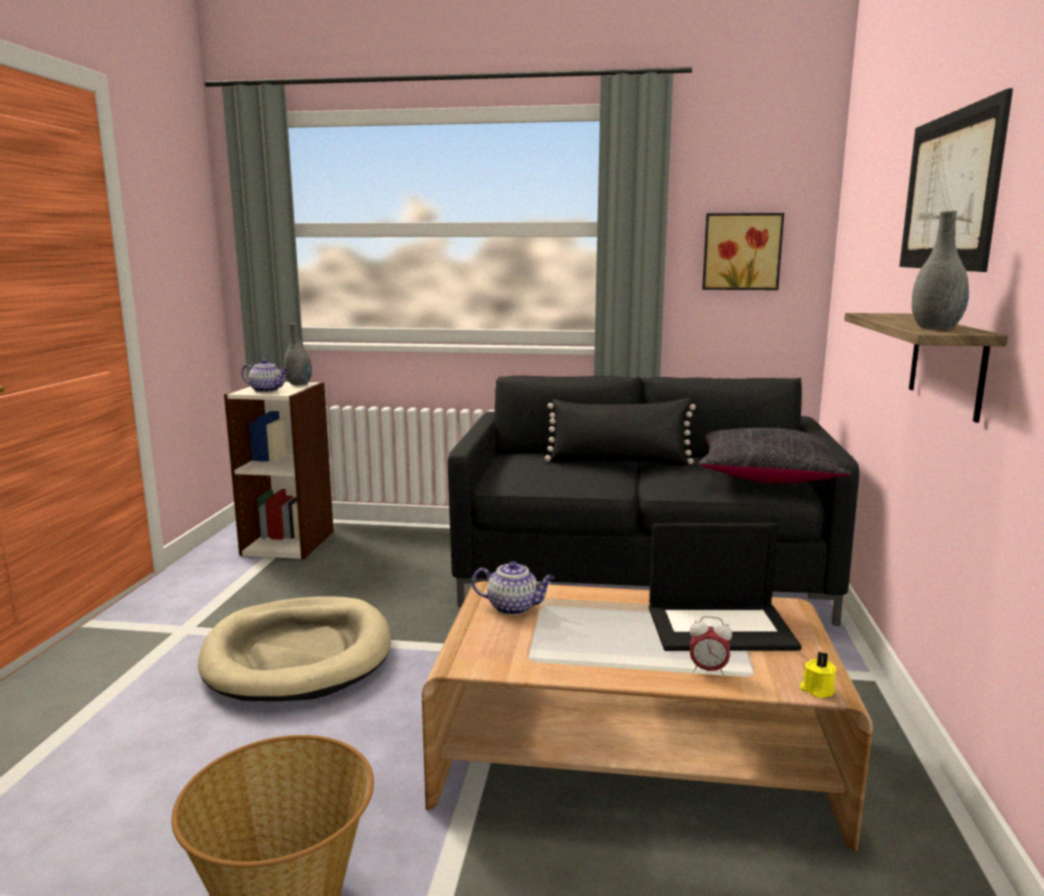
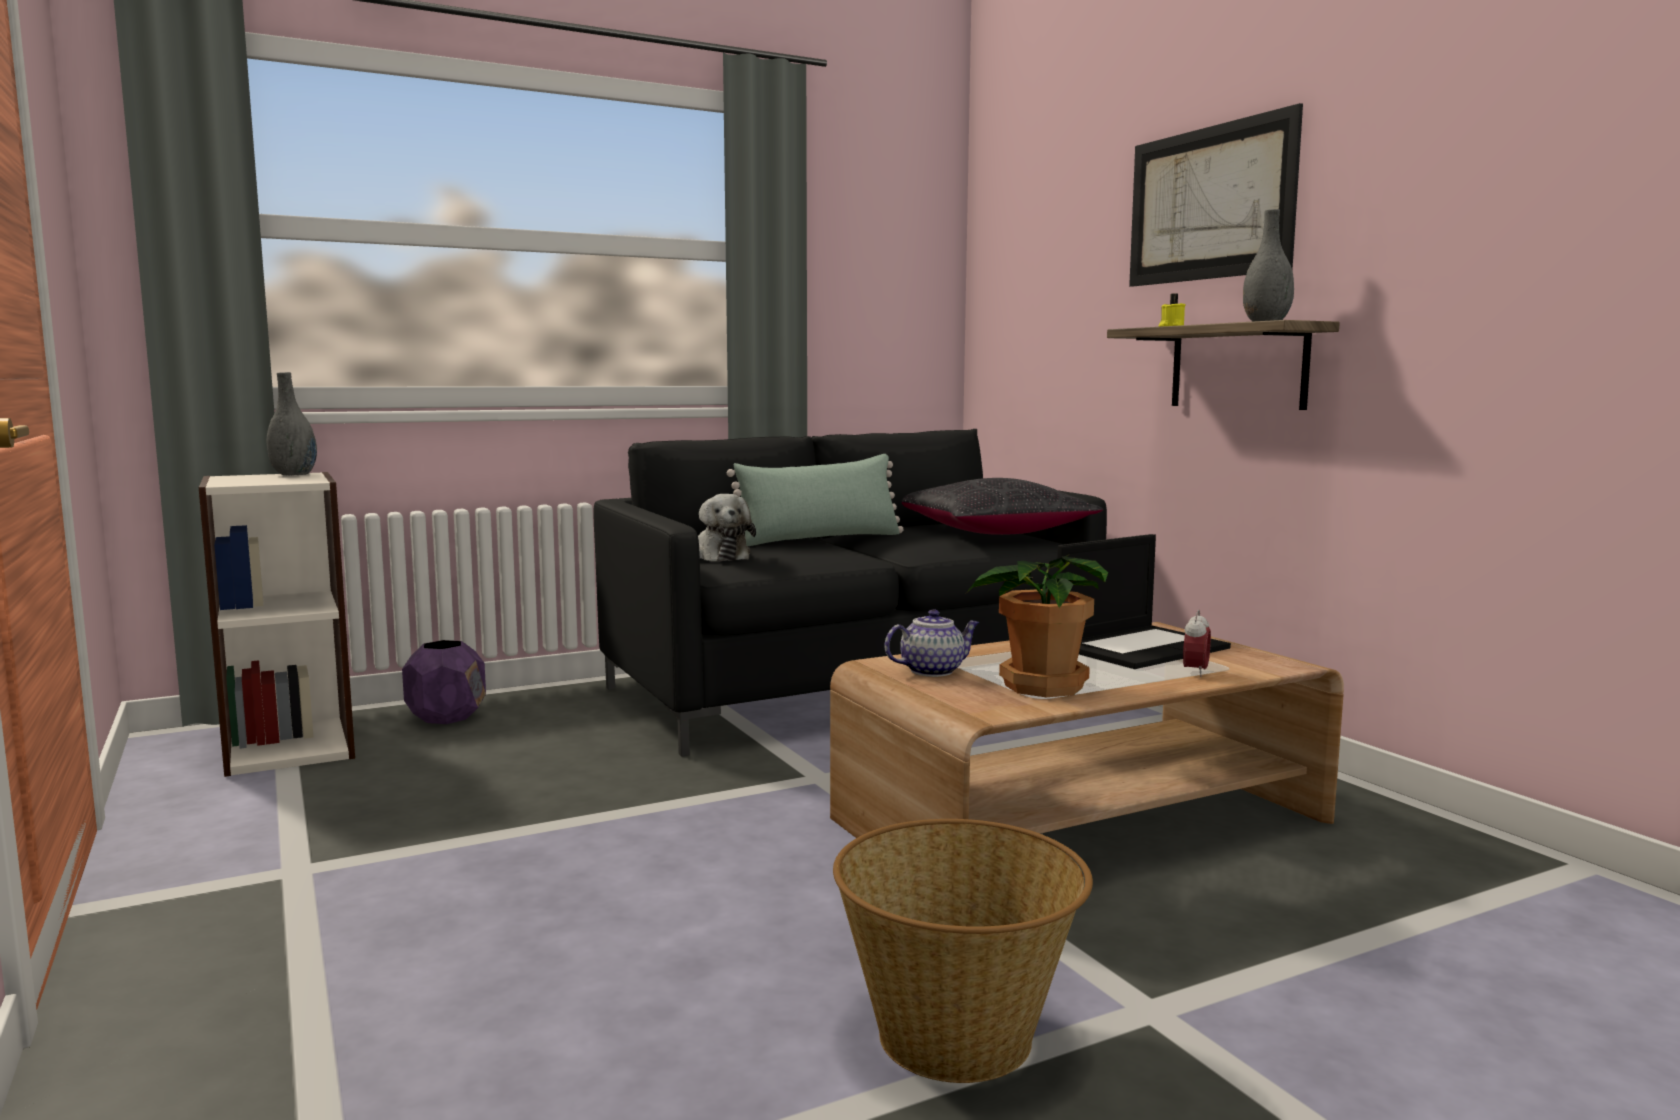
camera: 35 degrees left, 5 degrees down
beige dog bed [198,596,391,701] -> none
teapot [241,359,289,392] -> none
black pillow [545,398,696,465] -> green pillow [727,454,904,546]
alarm clock [690,616,732,676] -> alarm clock turned 45 degrees counterclockwise [1183,609,1211,677]
picture [702,213,784,290] -> none
yellow candle [800,652,837,698] -> yellow candle moved to [1159,293,1186,327]
none -> purple planter [402,640,486,724]
none -> plush toy [698,494,756,562]
none -> potted plant [966,554,1108,697]

